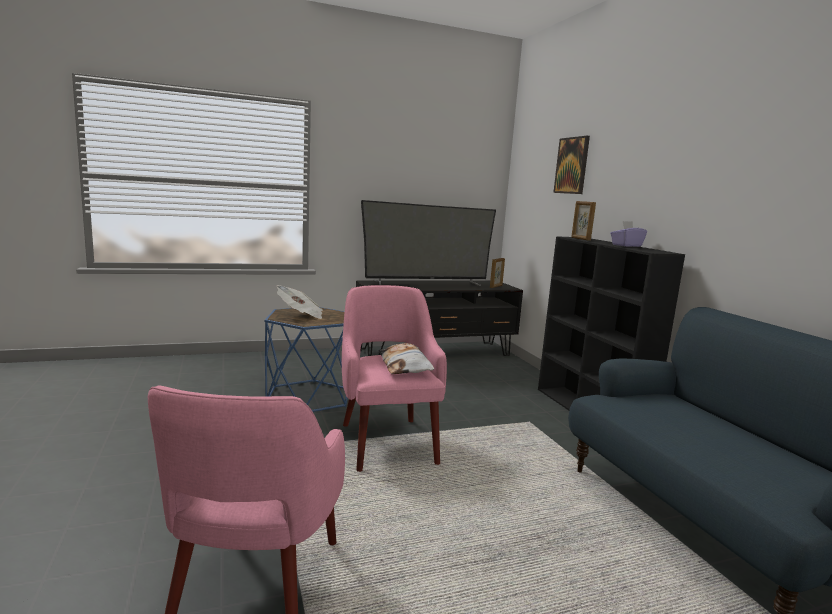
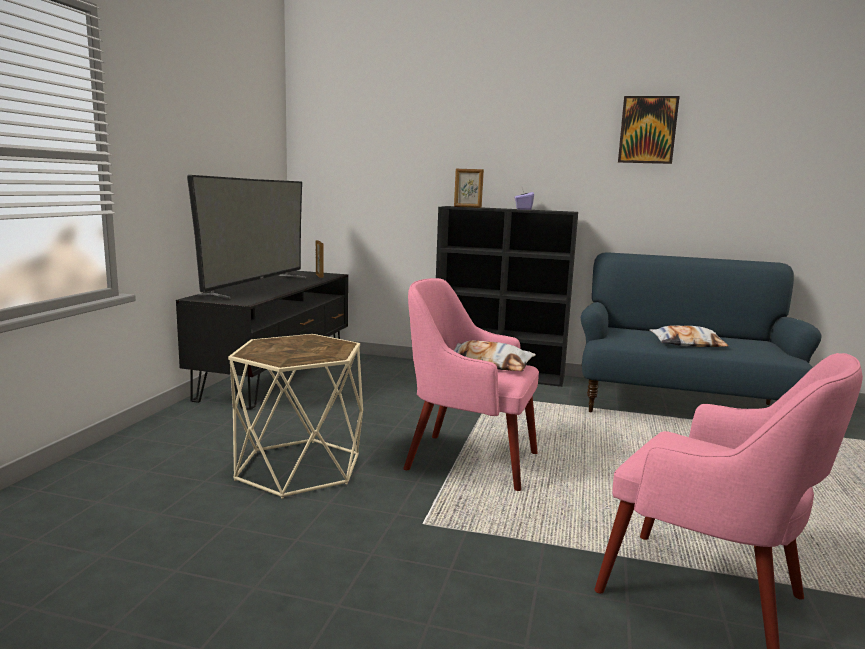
camera: 55 degrees left, 0 degrees up
blue side table [265,307,348,412] -> beige side table [228,334,363,499]
newspaper [276,285,323,319] -> none
picture [553,136,590,194] -> picture moved to [618,96,680,164]
none -> pillow [650,326,729,347]

